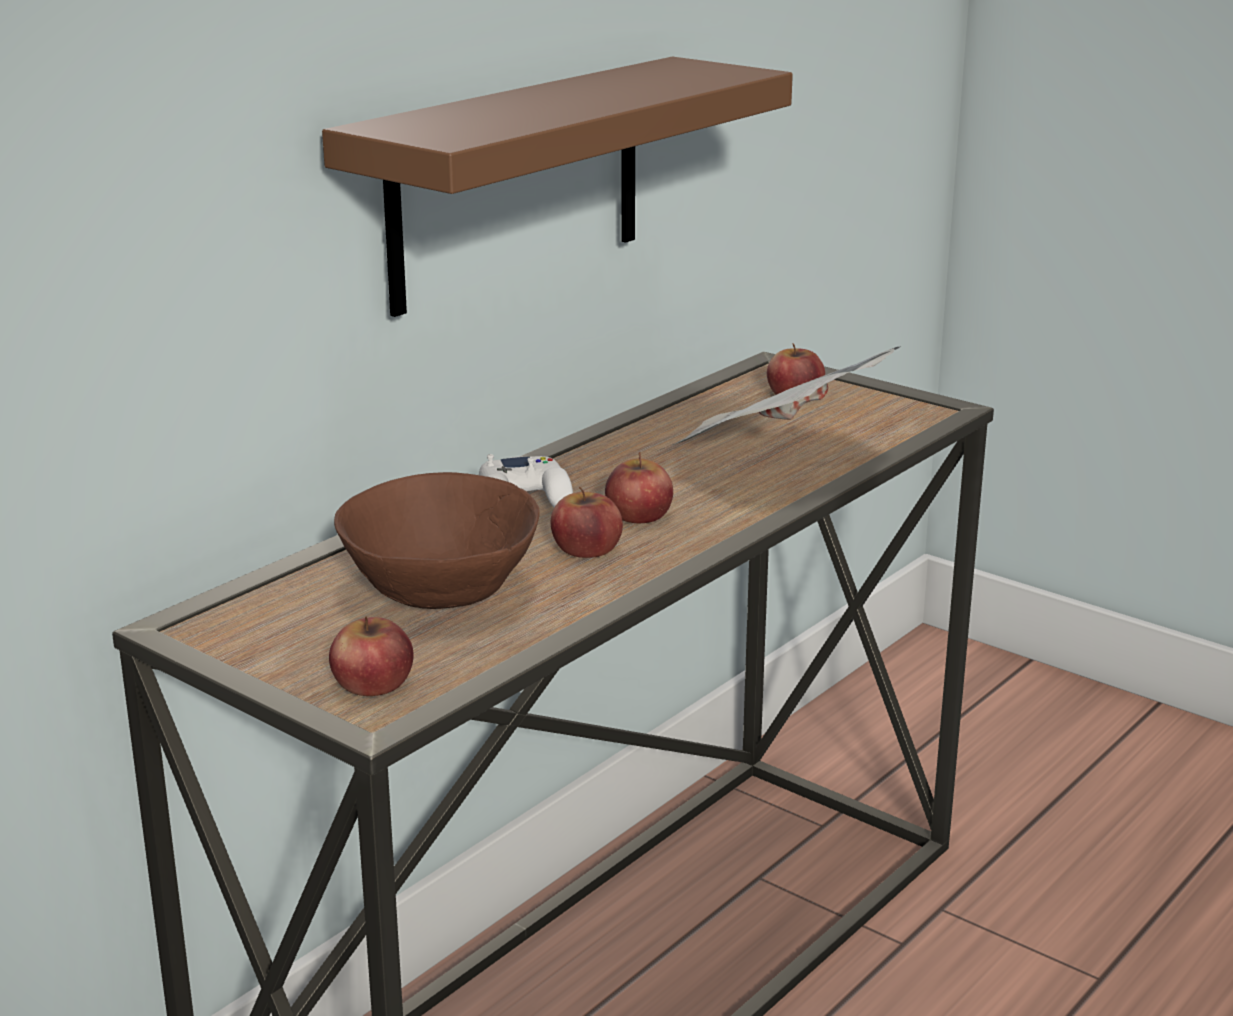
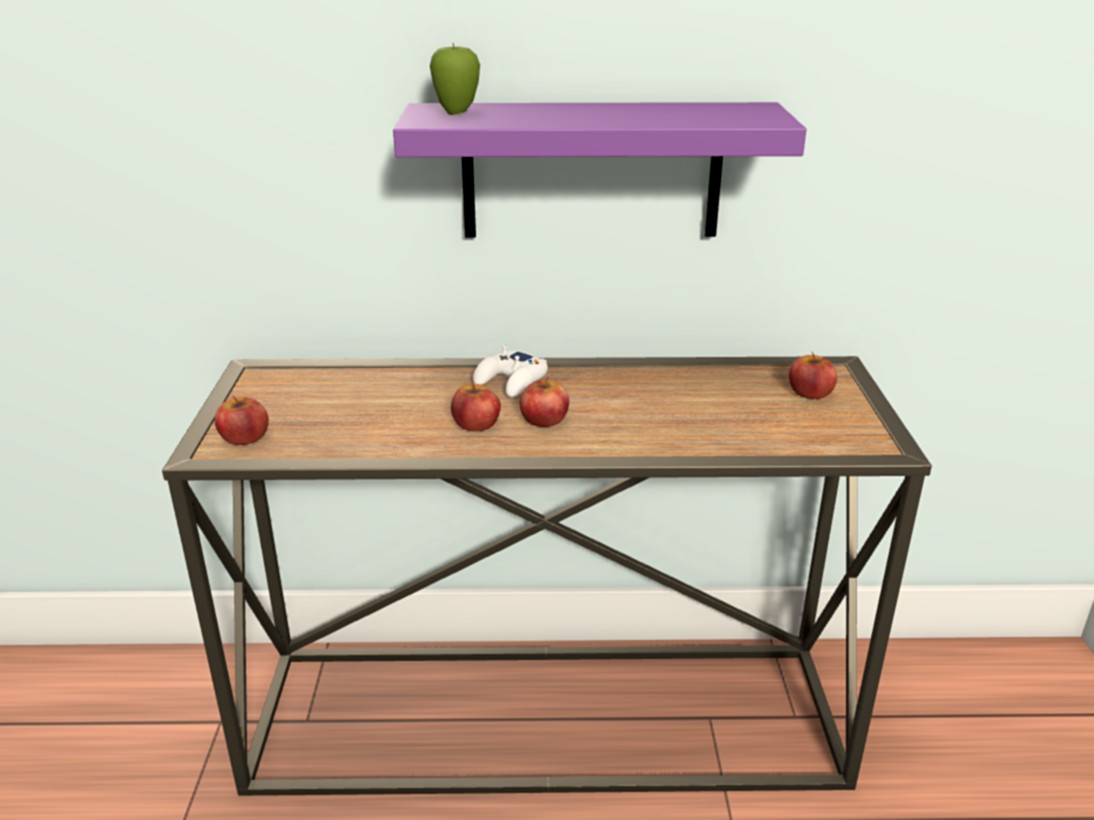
camera: 50 degrees right, 5 degrees up
brown shelf [322,57,793,317] -> purple shelf [393,102,807,238]
brown bowl [334,472,540,609] -> none
newspaper [660,346,901,450] -> none
none -> apple [430,43,480,115]

